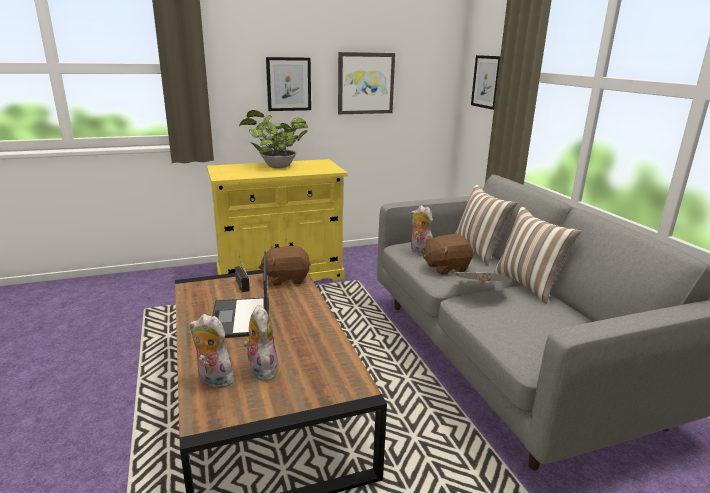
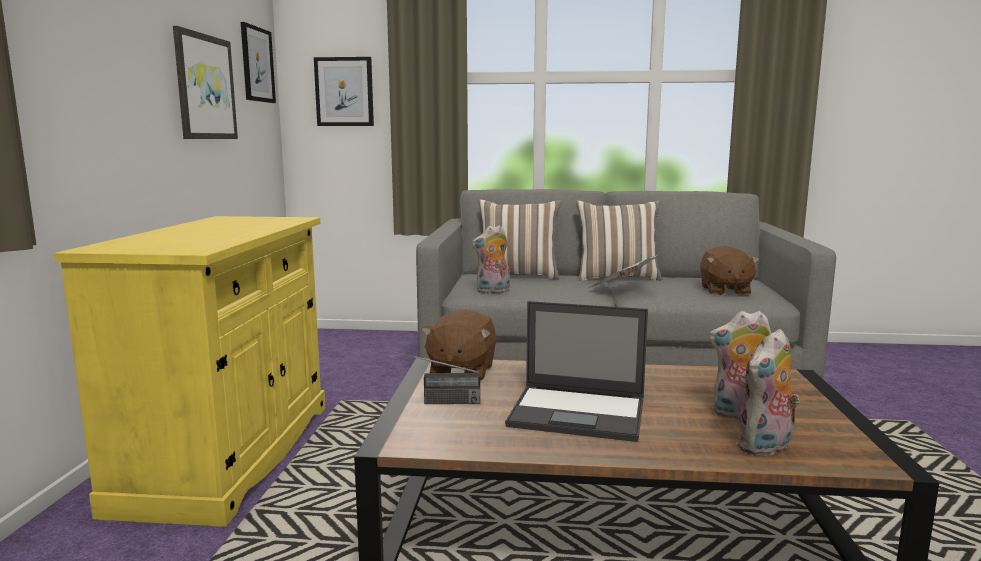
camera: 65 degrees left, 10 degrees down
potted plant [239,110,308,169] -> none
picture [266,57,311,111] -> picture moved to [241,22,276,103]
brown plush toy [423,234,473,275] -> brown plush toy moved to [700,246,760,295]

